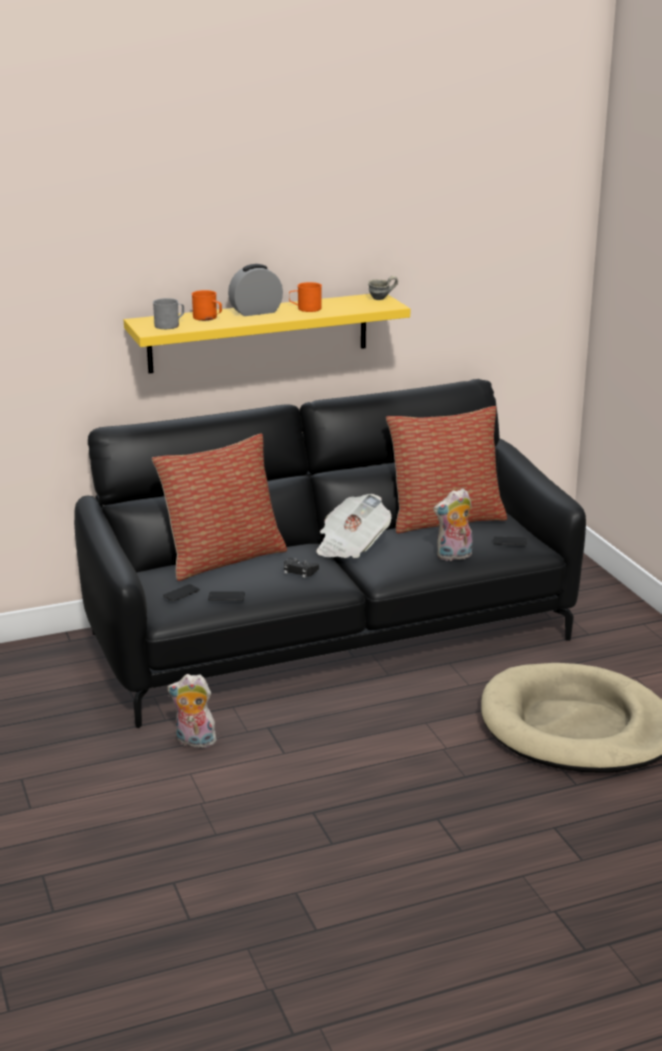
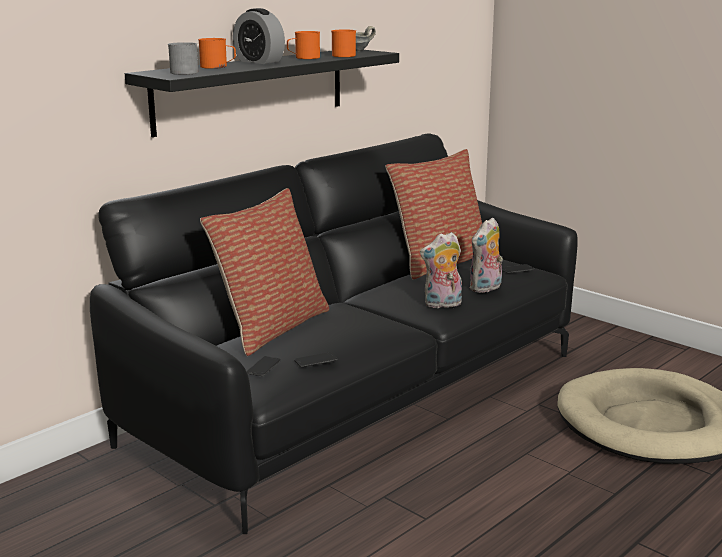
camera: 25 degrees left, 5 degrees down
yellow shelf [124,294,410,373] -> black shelf [125,50,399,137]
plush toy [167,674,217,748] -> plush toy moved to [420,232,462,308]
alarm clock [228,264,283,316] -> alarm clock turned 90 degrees counterclockwise [233,8,285,64]
black game controller [284,558,319,578] -> none
newspaper [317,494,391,559] -> none
none -> orange mug [331,30,356,57]

